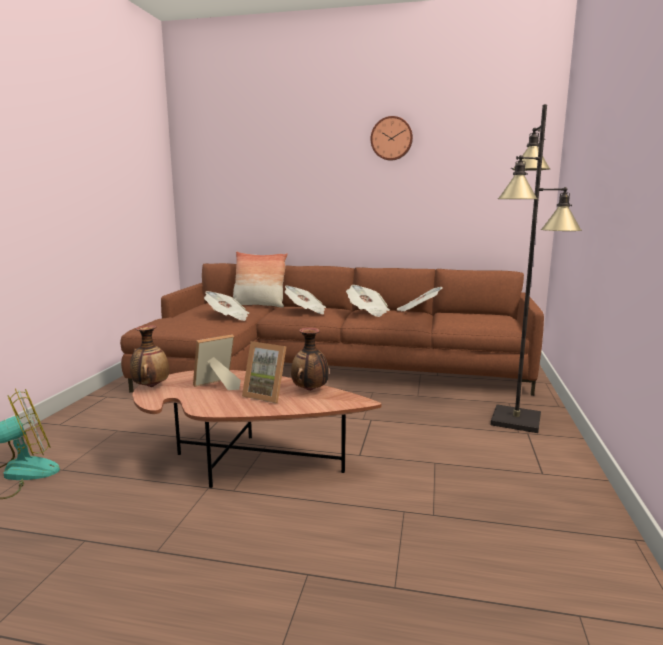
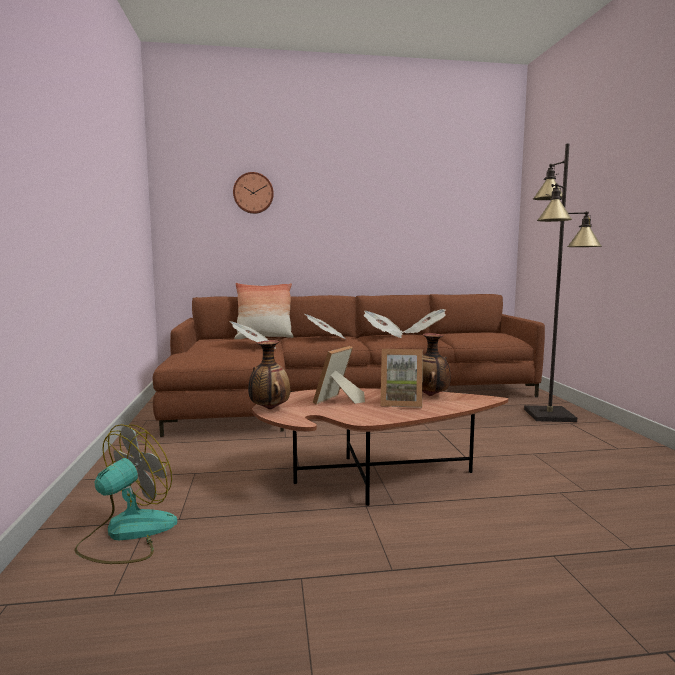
camera: 20 degrees left, 5 degrees down
wall clock [371,116,413,161] -> wall clock moved to [233,172,274,214]

